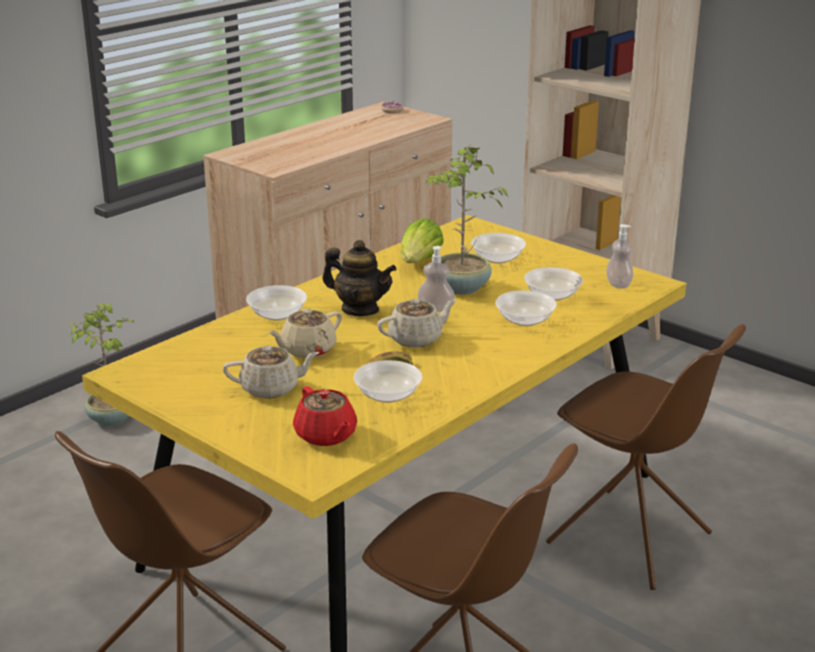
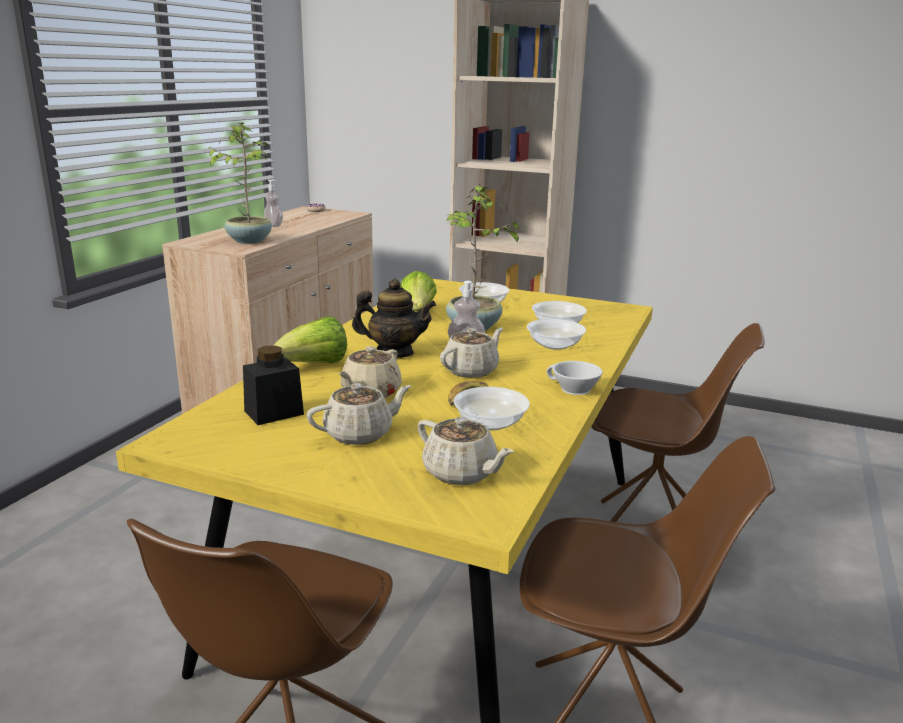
camera: 20 degrees left, 5 degrees down
potted plant [69,304,135,426] -> potted plant moved to [205,123,272,244]
bowl [246,285,307,321] -> lettuce [273,317,347,363]
red teapot [293,387,357,446] -> beige teapot [417,417,514,485]
soap dispenser [606,224,633,289] -> soap dispenser moved to [264,180,283,227]
none -> black jar [243,345,304,425]
none -> white cup [547,361,603,395]

